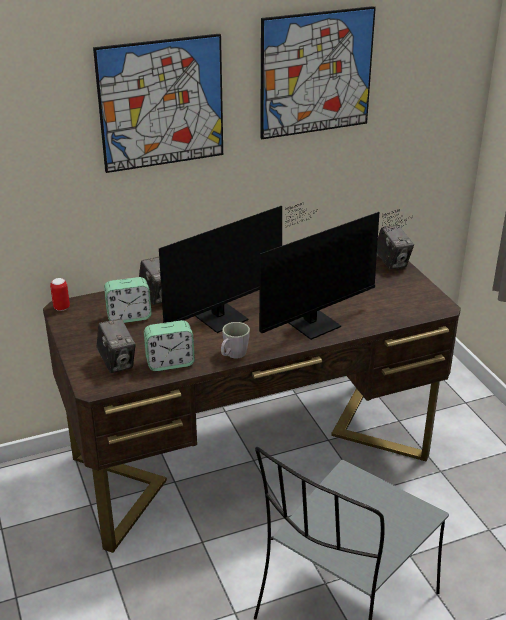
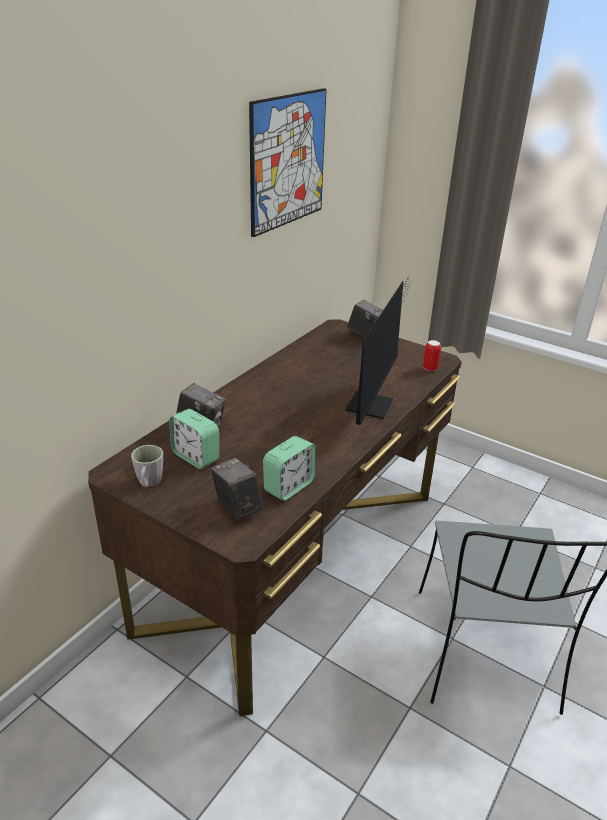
camera: 35 degrees left, 0 degrees up
can [50,278,70,311] -> can moved to [423,340,441,371]
picture [93,33,223,173] -> none
camera [97,318,136,373] -> camera turned 150 degrees counterclockwise [211,458,263,520]
alarm clock [104,277,152,323] -> alarm clock turned 90 degrees clockwise [169,409,219,469]
monitor [159,203,318,333] -> none
grey mug [221,322,250,358] -> grey mug moved to [131,445,163,487]

